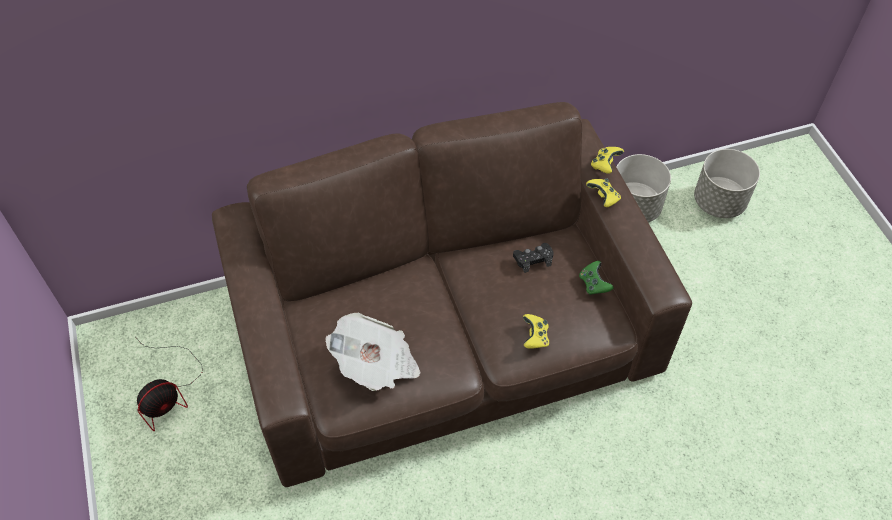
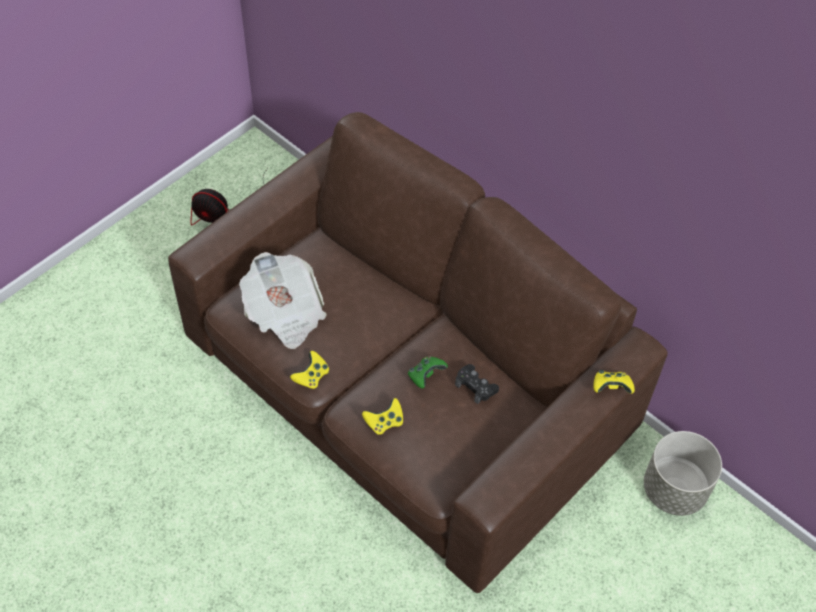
camera: 60 degrees right, 0 degrees up
green game controller [579,261,614,295] -> green game controller moved to [408,356,448,388]
yellow game controller [586,178,621,207] -> yellow game controller moved to [290,351,329,389]
grey planter [694,149,760,218] -> none

